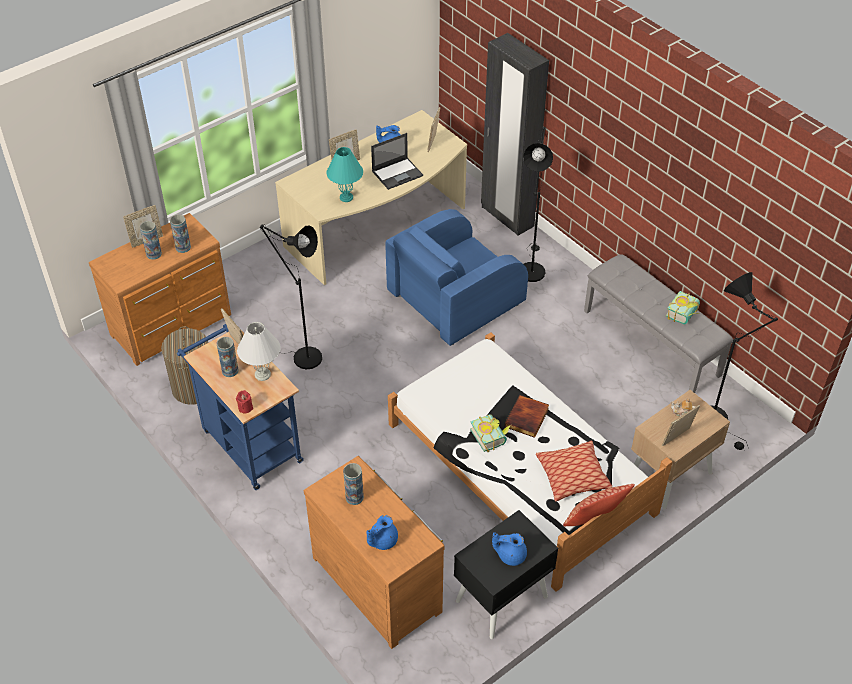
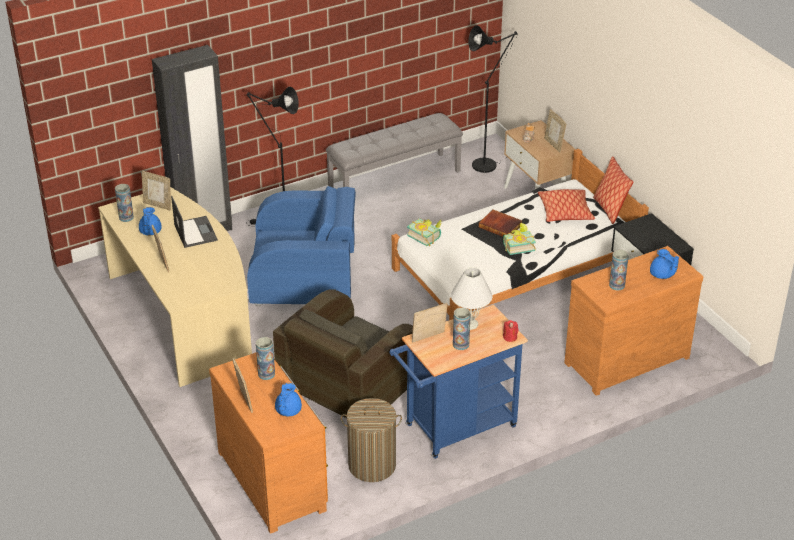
camera: 80 degrees left, 10 degrees down
vase [140,221,162,260] -> vase moved to [115,184,134,222]
black floor lamp [260,225,322,369] -> brown armchair [273,289,413,418]
turquoise table lamp [327,147,363,202] -> none
blue armchair [386,209,528,346] -> blue armchair turned 60 degrees counterclockwise [247,186,356,306]
blue teapot [492,532,527,566] -> blue teapot moved to [275,383,302,416]
book [666,291,700,325] -> book moved to [407,218,441,246]

